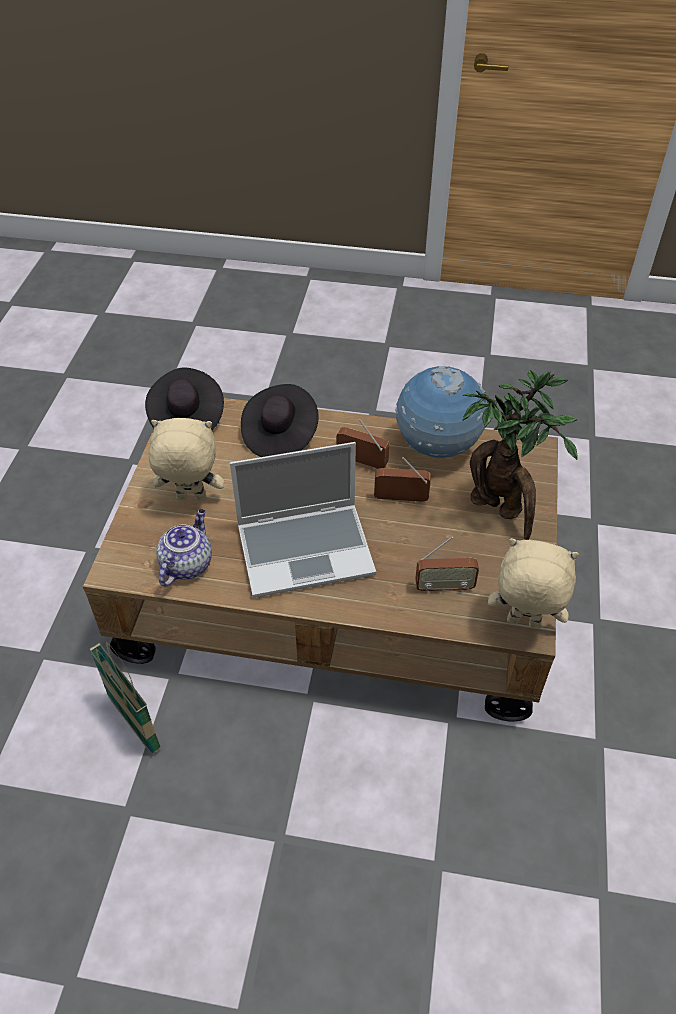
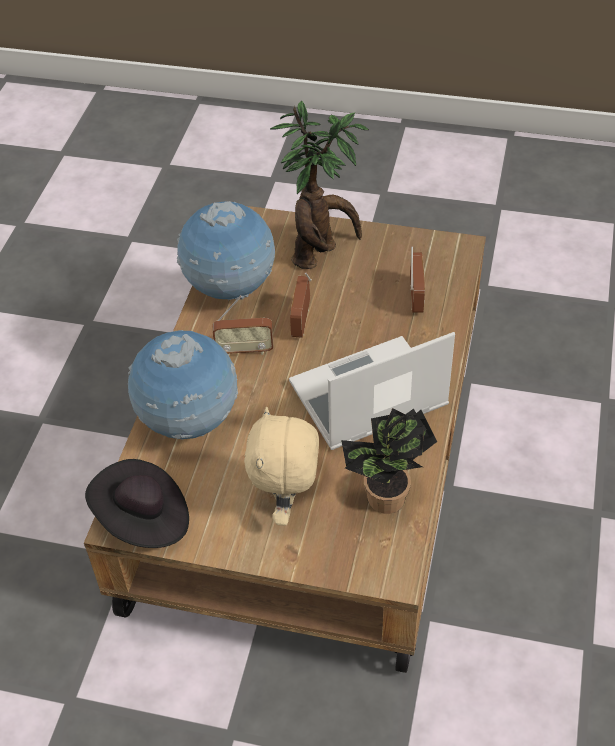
camera: 85 degrees left, 0 degrees up
basket [89,642,161,755] -> none
teapot [156,509,212,587] -> potted plant [341,408,437,514]
laptop [230,442,376,598] -> laptop turned 105 degrees counterclockwise [289,332,455,450]
black hat [241,384,319,457] -> globe [128,330,238,440]
radio [336,419,390,470] -> radio turned 120 degrees counterclockwise [213,295,274,356]
beige plush toy [488,538,579,629] -> none

